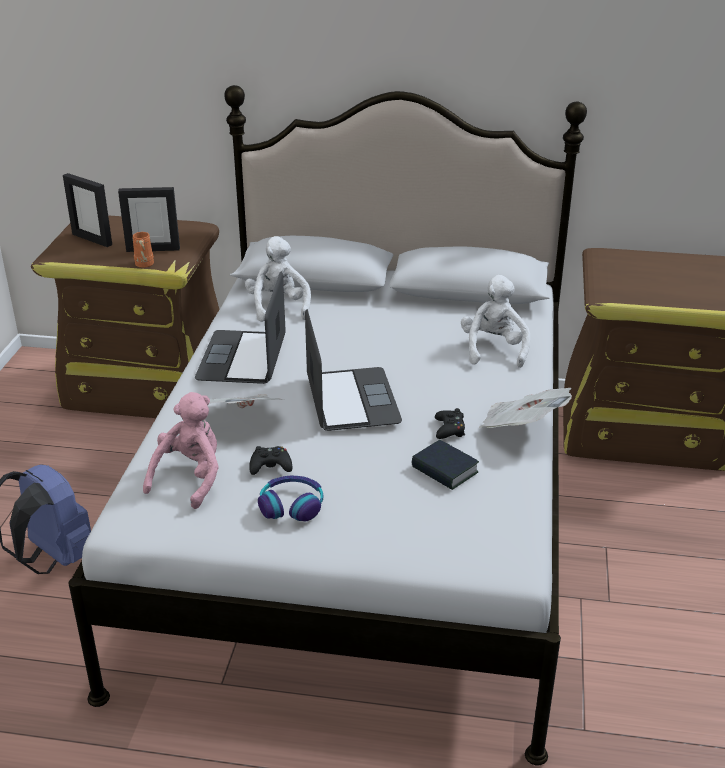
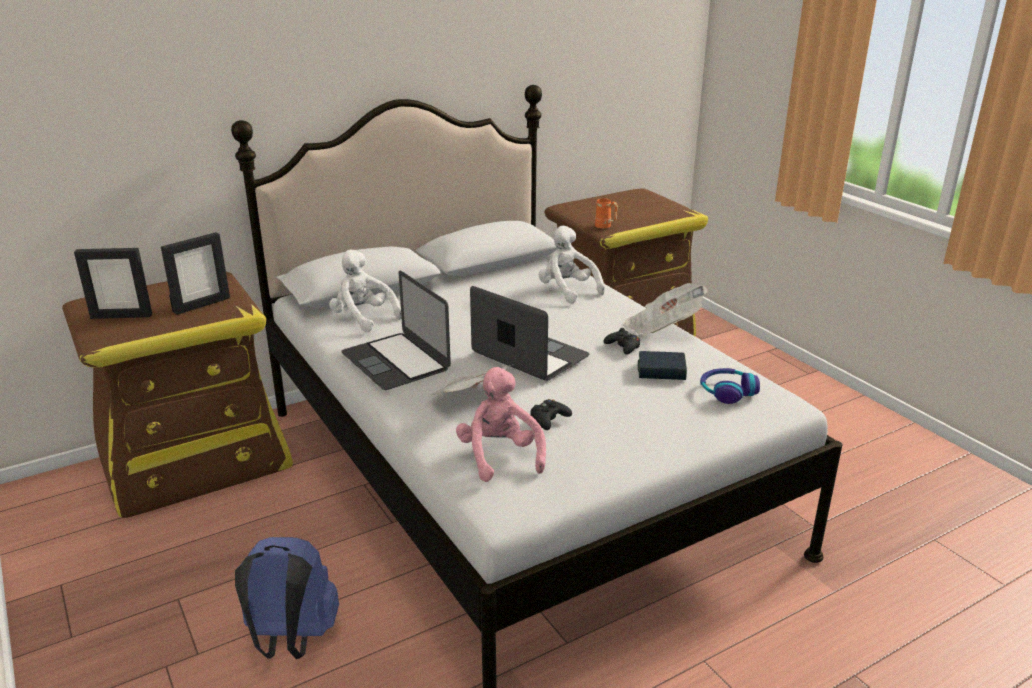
camera: 40 degrees left, 5 degrees down
orange mug [133,232,154,268] -> orange mug moved to [595,198,618,229]
headphones [258,476,323,521] -> headphones moved to [700,368,760,404]

